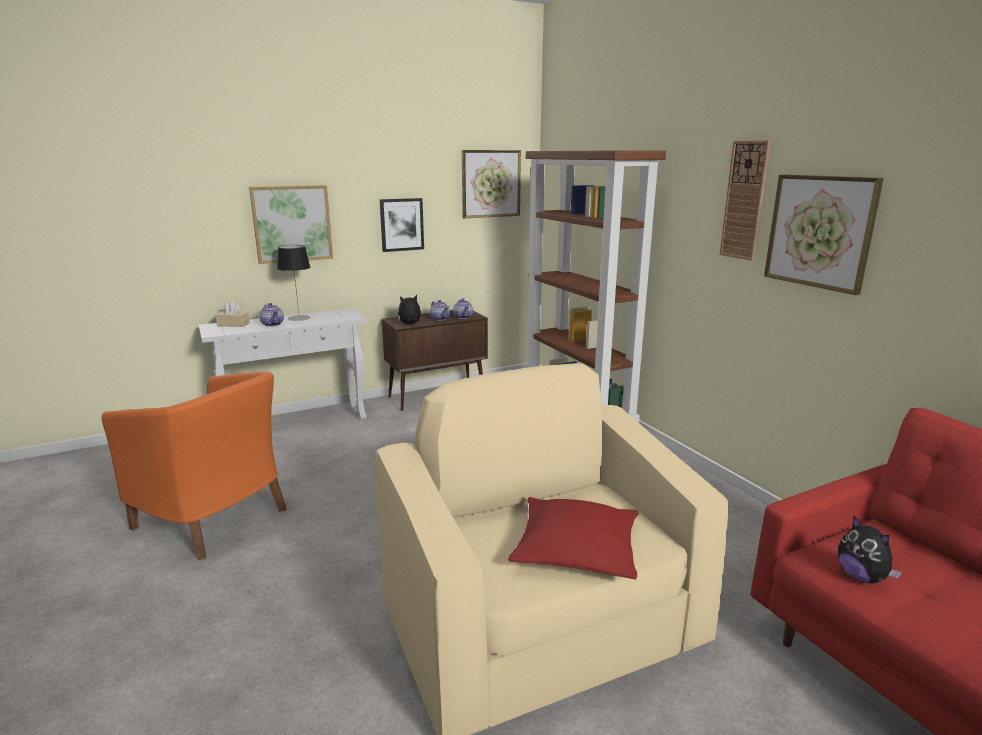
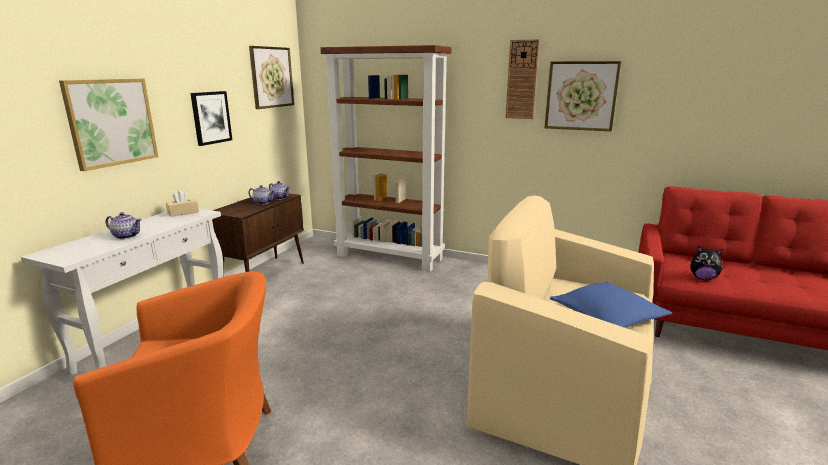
camera: 40 degrees left, 0 degrees up
beige tissue box [215,302,250,327] -> beige tissue box moved to [166,190,199,217]
table lamp [277,245,310,321] -> none
plush toy [398,295,421,324] -> none
red pillow [508,497,639,580] -> blue pillow [550,282,672,328]

